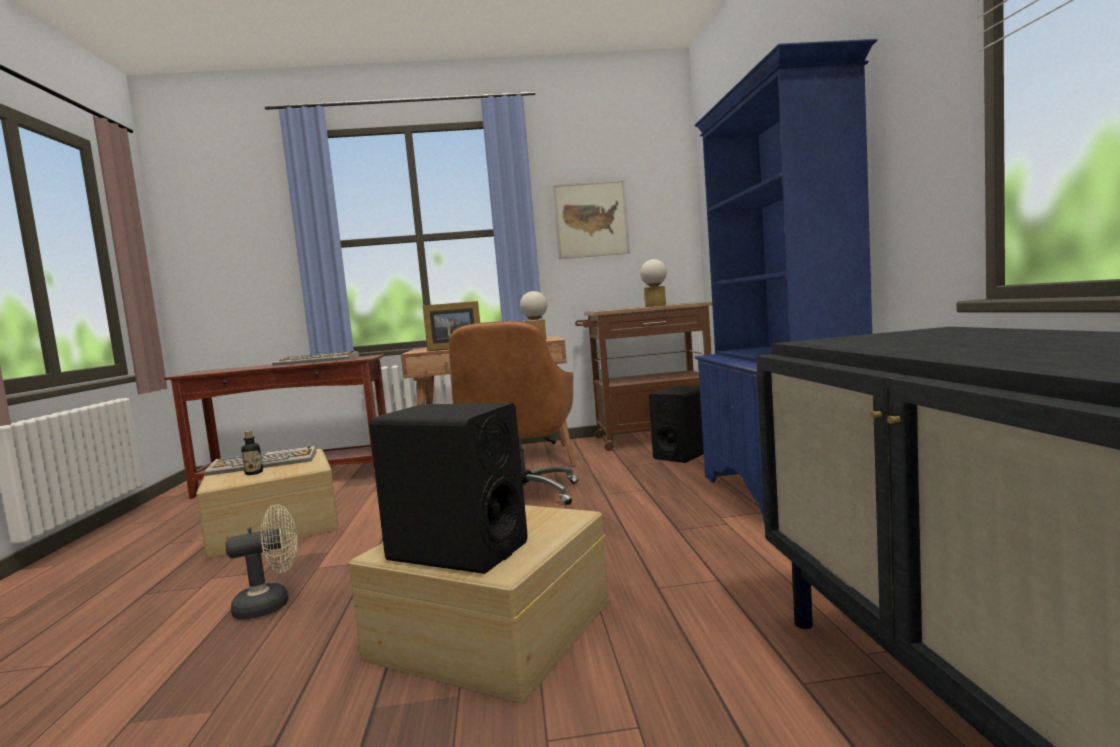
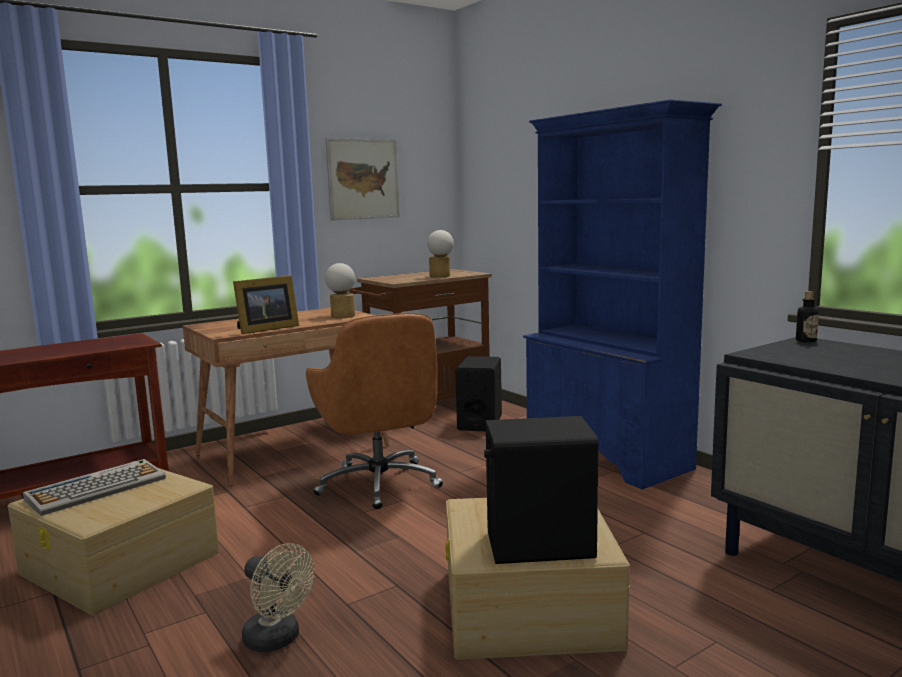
camera: 30 degrees left, 5 degrees up
beige fan [225,504,298,620] -> beige fan turned 90 degrees clockwise [242,543,314,652]
bottle [241,431,263,475] -> bottle moved to [796,291,819,342]
keyboard [272,351,359,366] -> none

